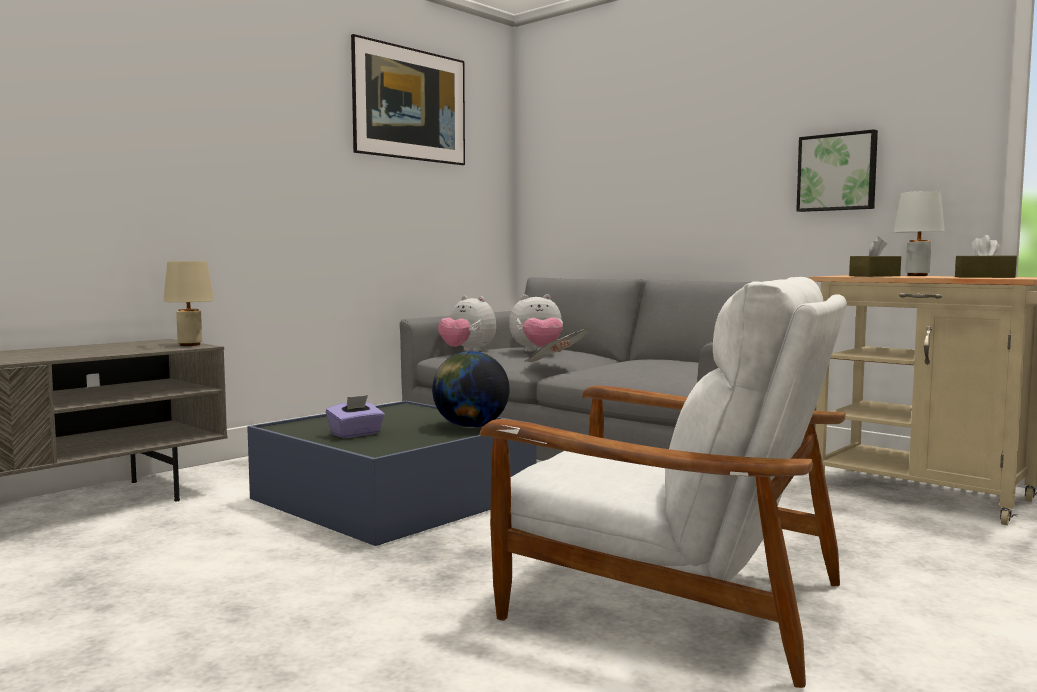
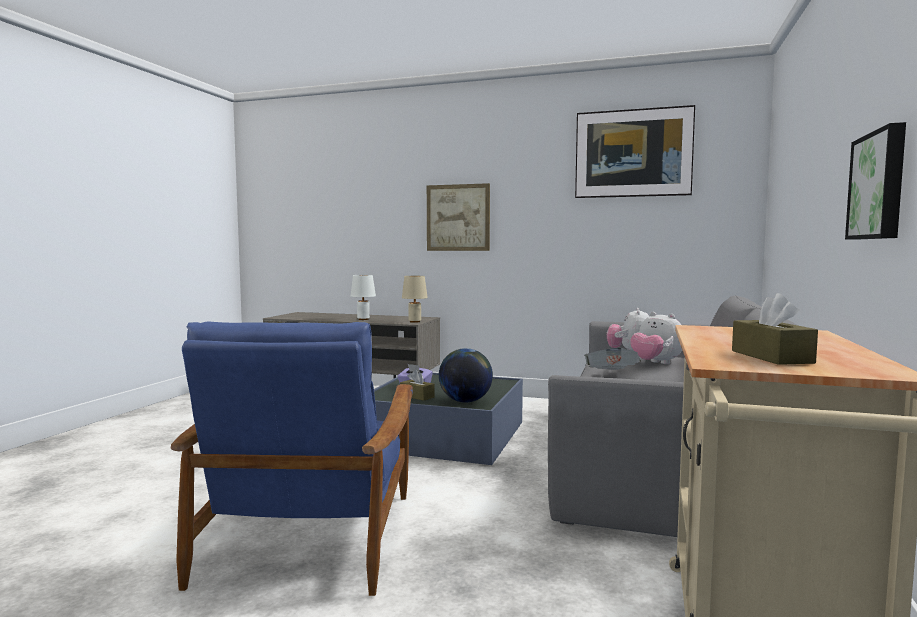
camera: 65 degrees right, 0 degrees up
white armchair [480,277,847,688] -> blue armchair [171,322,413,596]
brown tissue box [849,237,901,277] -> brown tissue box moved to [400,370,435,401]
white table lamp [894,191,945,276] -> white table lamp moved to [351,275,376,320]
none -> picture [427,183,490,251]

